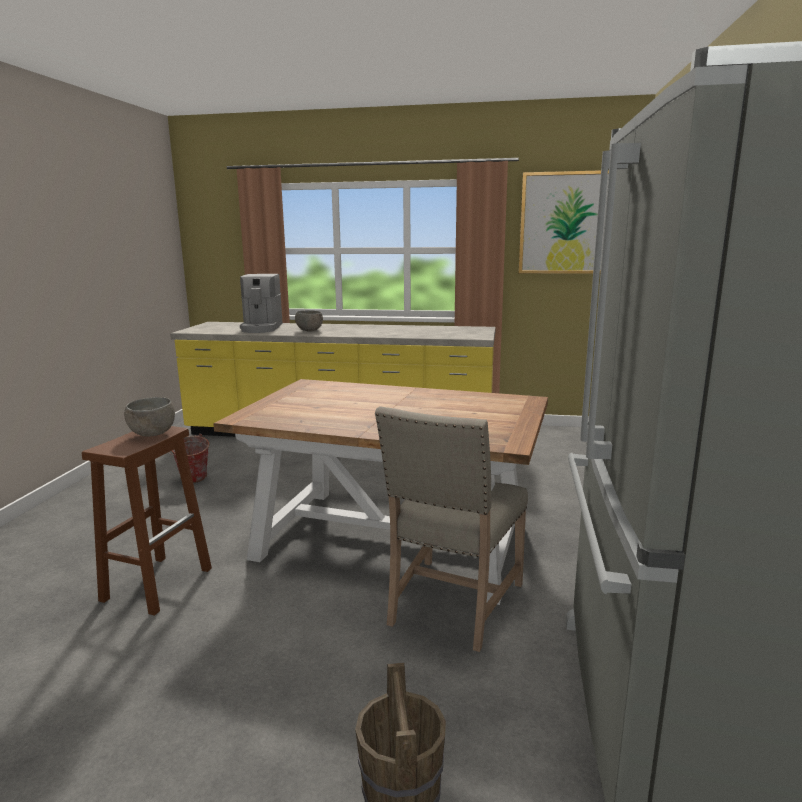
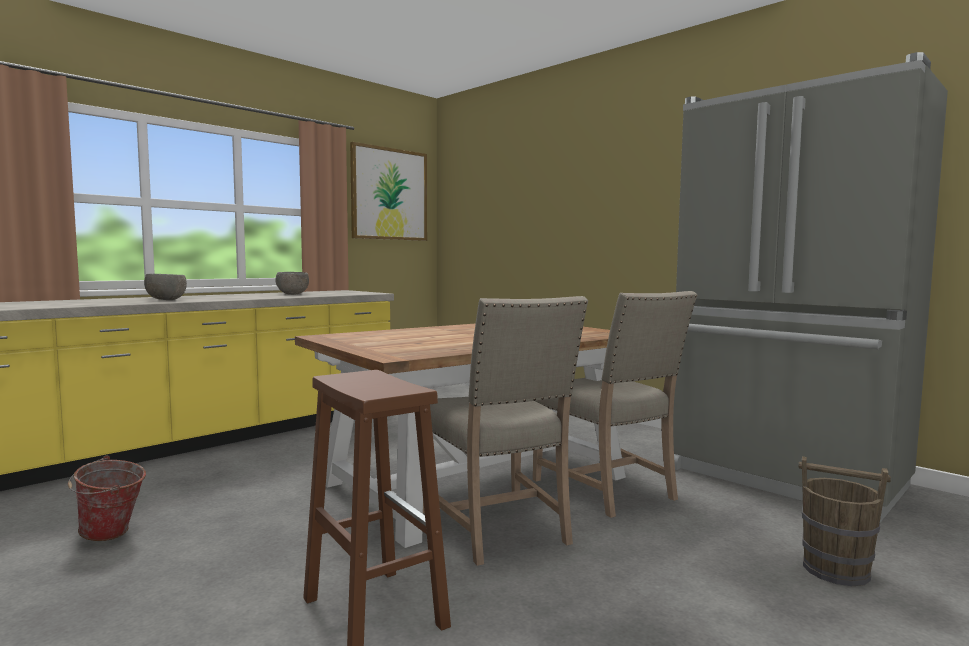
camera: 55 degrees left, 10 degrees down
grey bowl [124,397,175,437] -> grey bowl moved to [275,272,309,295]
coffee machine [240,274,283,333] -> none
none -> beige chair [423,296,588,566]

